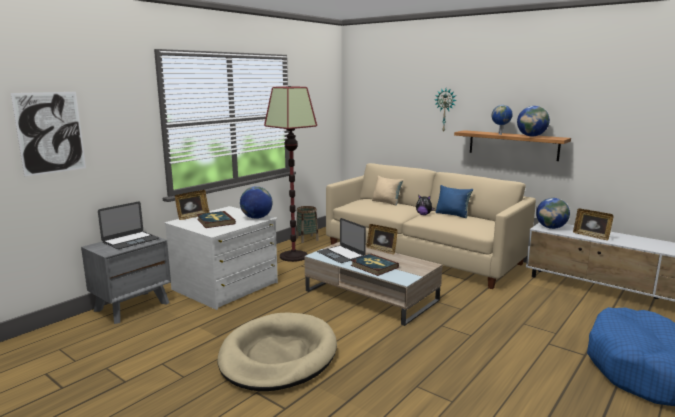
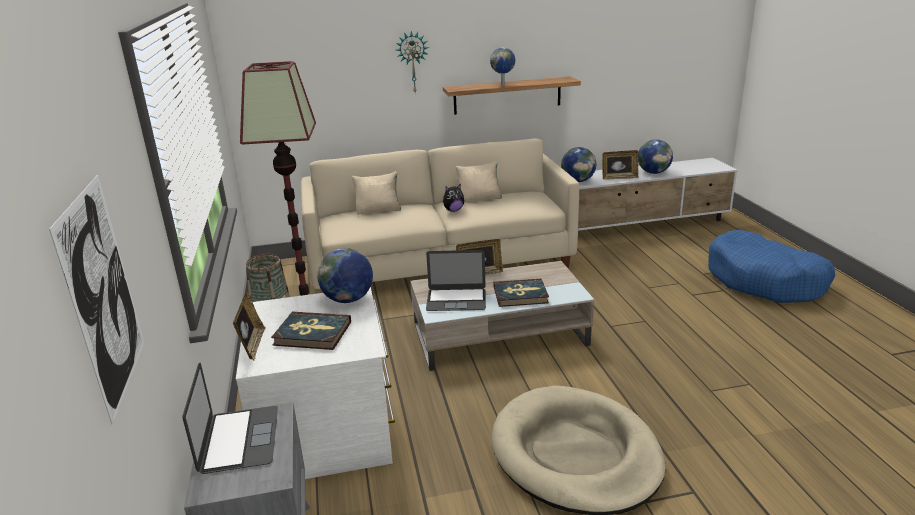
camera: 50 degrees left, 10 degrees up
blue pillow [436,185,473,218] -> beige pillow [455,160,502,203]
globe [517,106,550,137] -> globe moved to [638,139,673,174]

